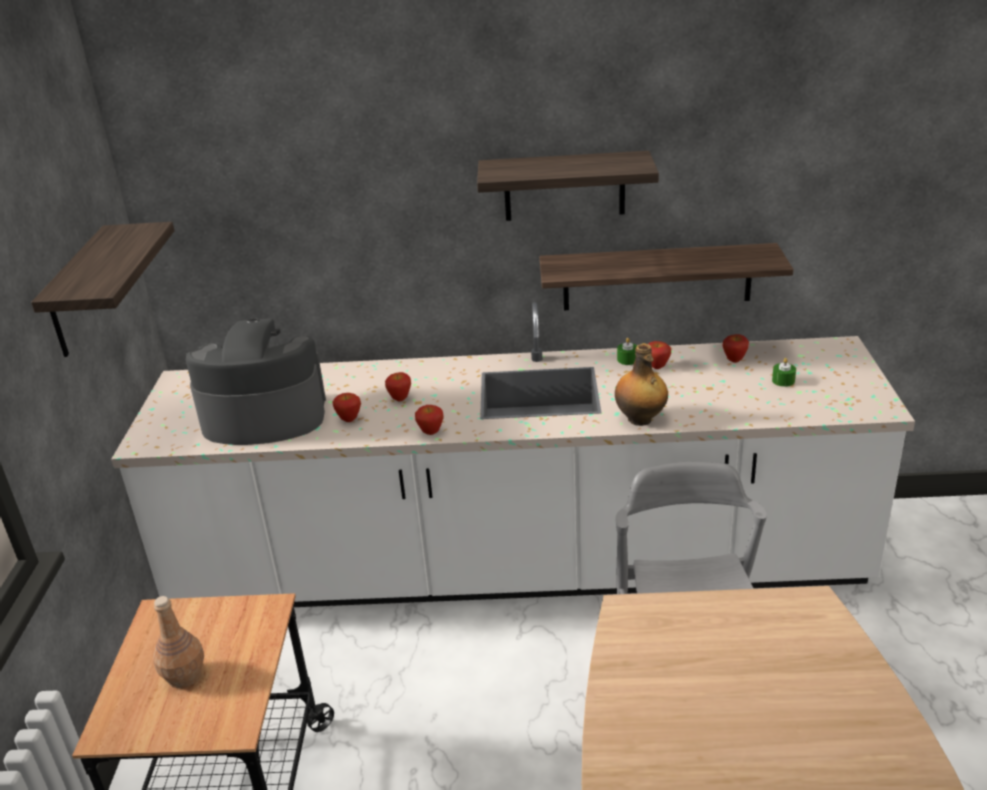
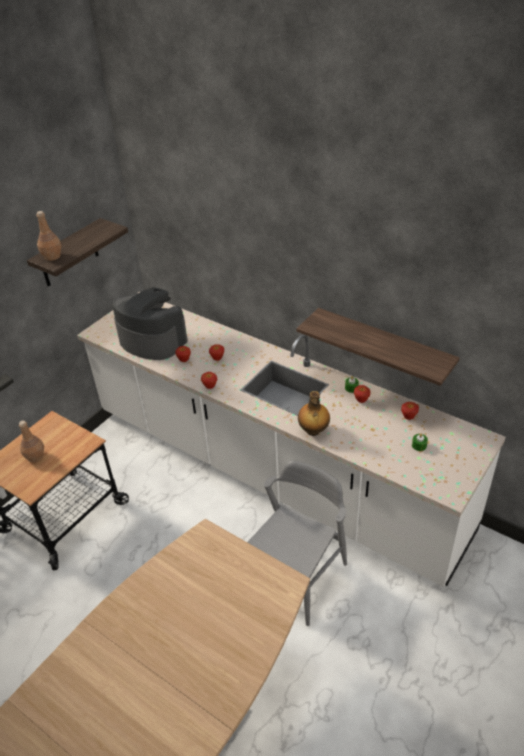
camera: 35 degrees right, 10 degrees up
shelf [477,151,659,221] -> none
none -> brown bottle [36,211,62,261]

